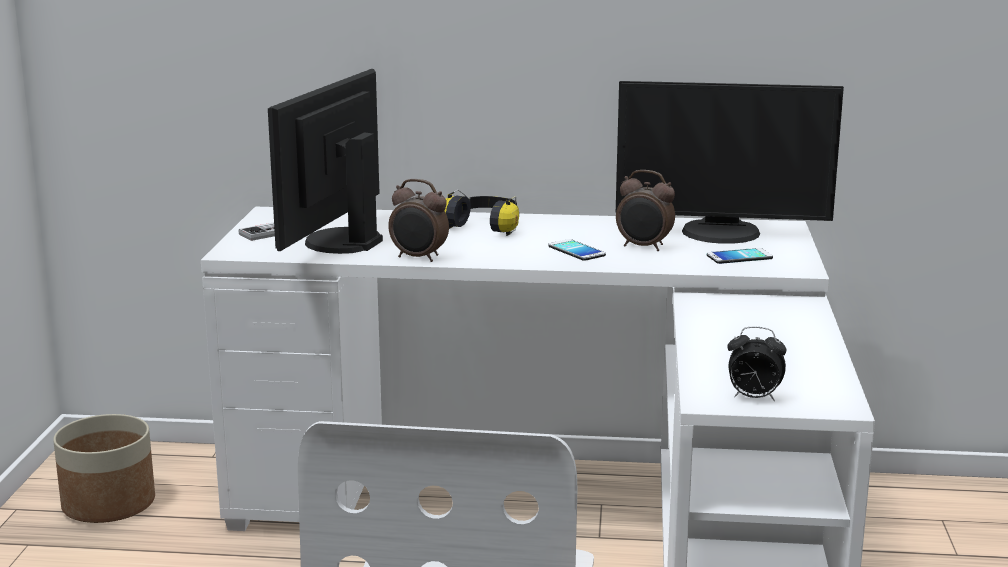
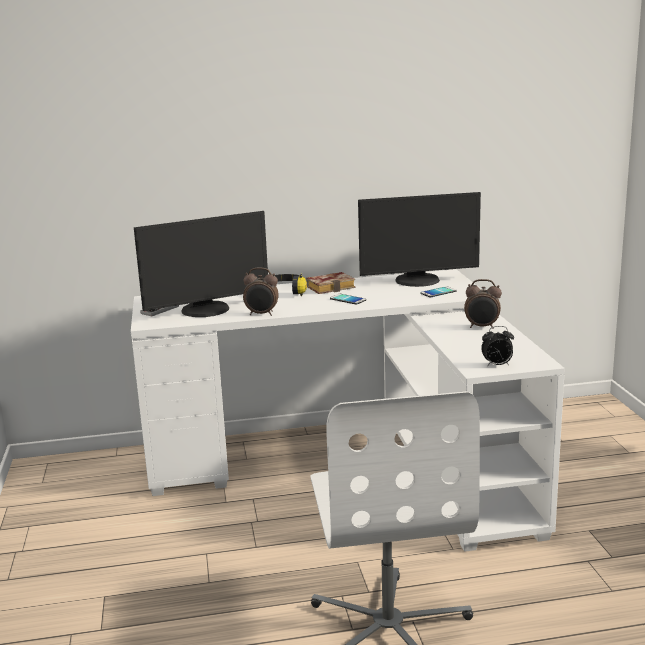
camera: 15 degrees left, 0 degrees up
planter [53,414,155,523] -> none
monitor [268,69,383,254] -> monitor turned 120 degrees counterclockwise [134,211,268,317]
alarm clock [616,170,675,251] -> alarm clock moved to [464,279,502,329]
none -> book [306,272,355,294]

